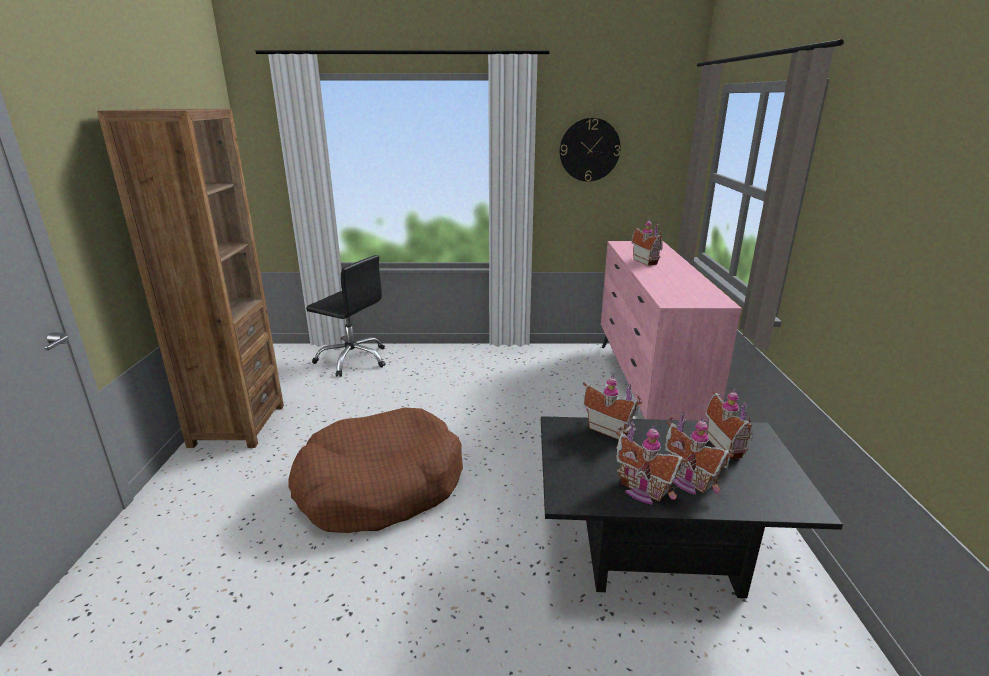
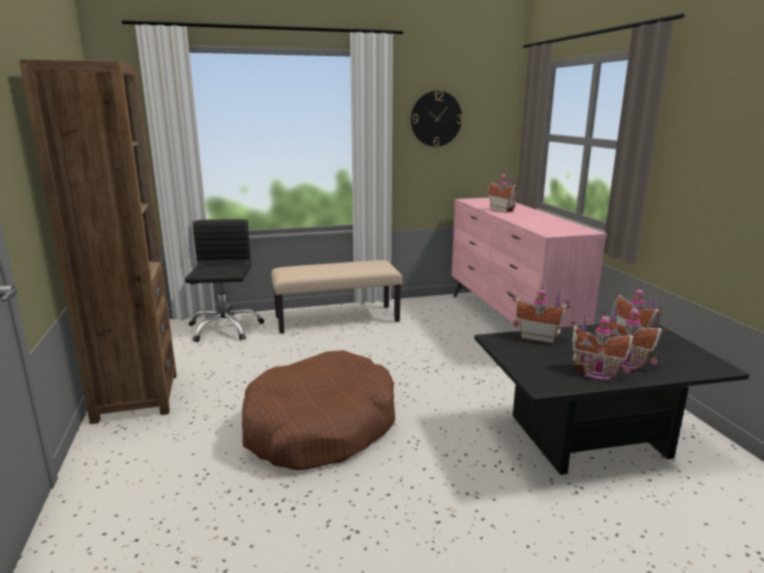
camera: 15 degrees left, 5 degrees down
black office chair [306,255,386,377] -> black office chair turned 105 degrees counterclockwise [185,219,264,342]
none -> beige bench [271,260,402,334]

